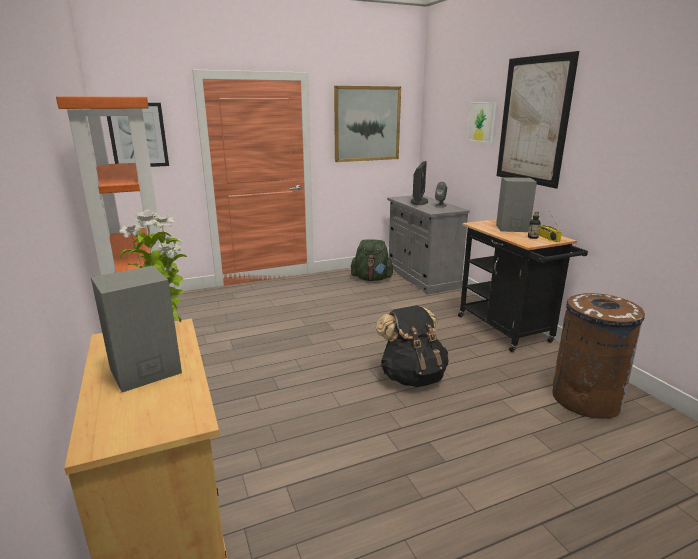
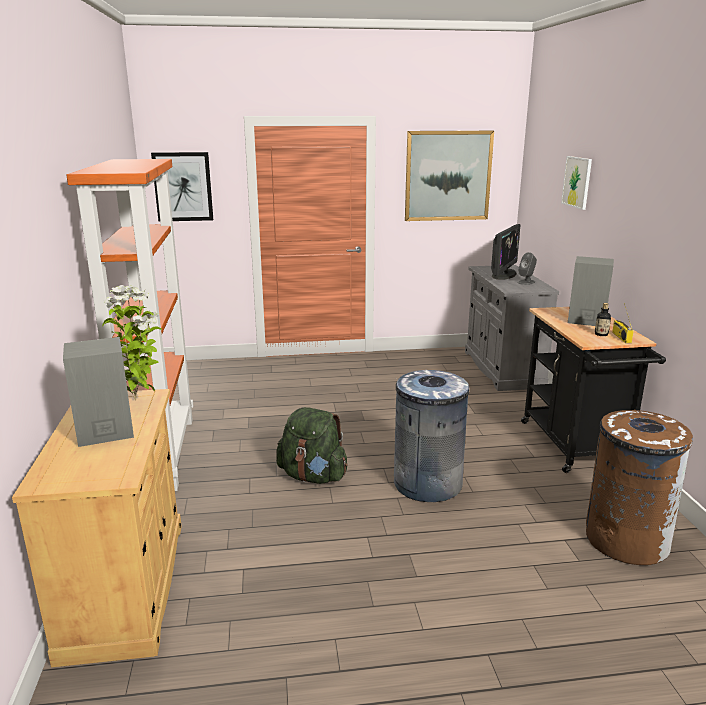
camera: 15 degrees right, 0 degrees up
green backpack [351,239,394,281] -> green backpack moved to [276,407,348,484]
black backpack [376,305,449,387] -> grey trash can [394,370,469,502]
picture [496,51,579,189] -> none

